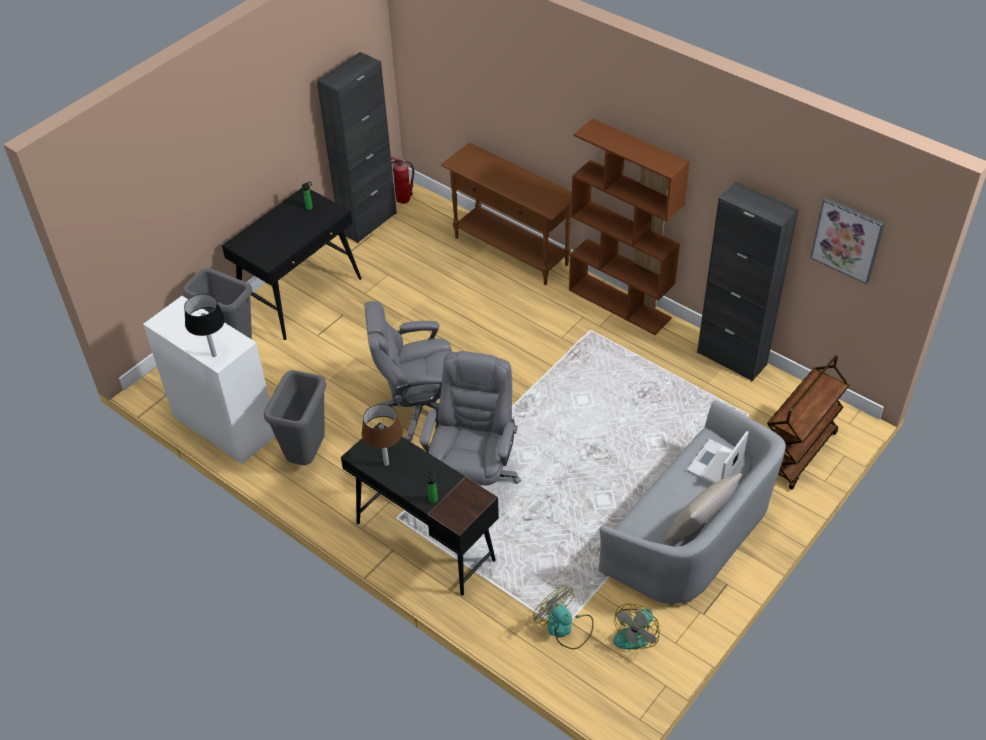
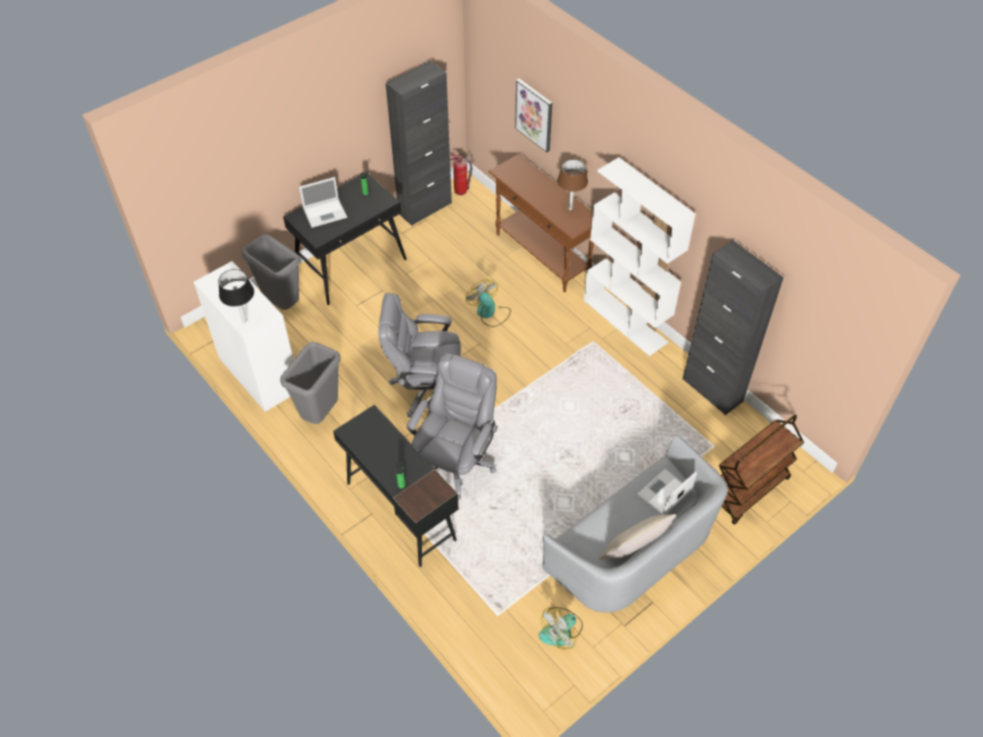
camera: 10 degrees right, 5 degrees up
brown table lamp [362,404,403,466] -> brown table lamp moved to [557,159,588,210]
fan [533,585,594,649] -> fan moved to [466,279,511,327]
brown bookcase [569,118,690,335] -> white bookcase [584,157,696,356]
picture [810,197,885,284] -> picture moved to [515,79,552,152]
none -> laptop [299,177,347,228]

